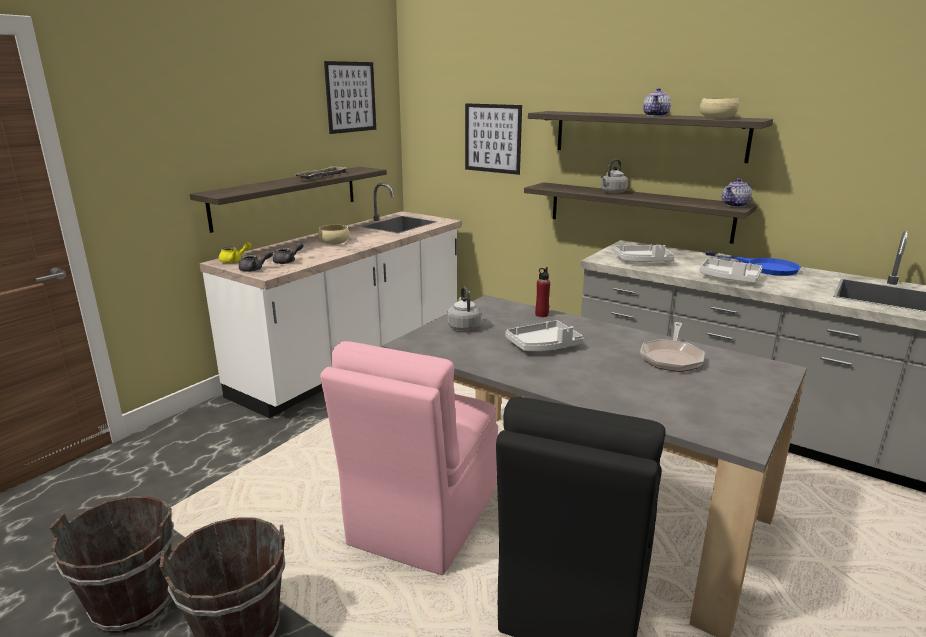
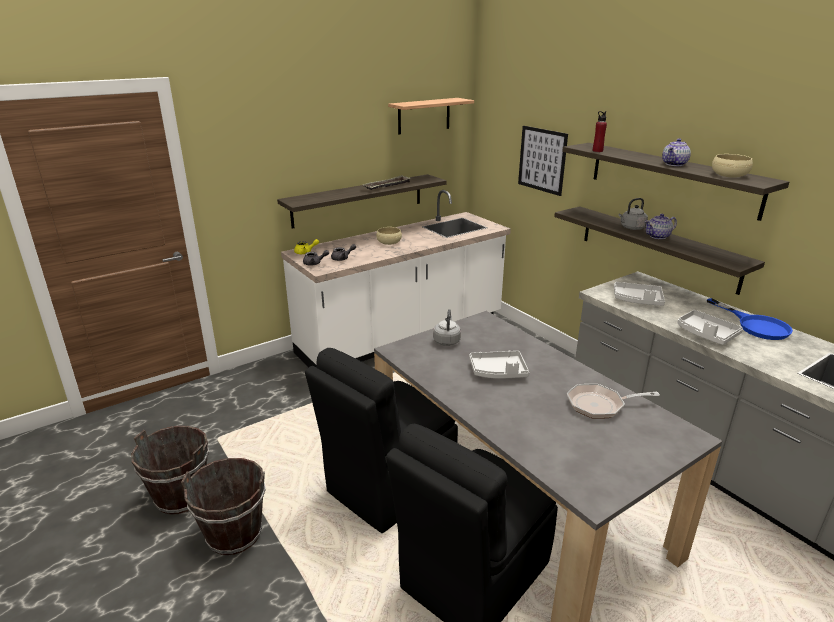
camera: 20 degrees right, 5 degrees up
pink chair [320,341,498,575] -> black chair [305,348,458,533]
picture [324,61,376,134] -> shelf [388,98,474,134]
red bottle [535,267,550,317] -> red bottle moved to [593,111,607,152]
frying pan [640,322,704,372] -> frying pan turned 45 degrees clockwise [567,384,660,419]
teapot [722,178,752,207] -> teapot moved to [644,214,677,239]

